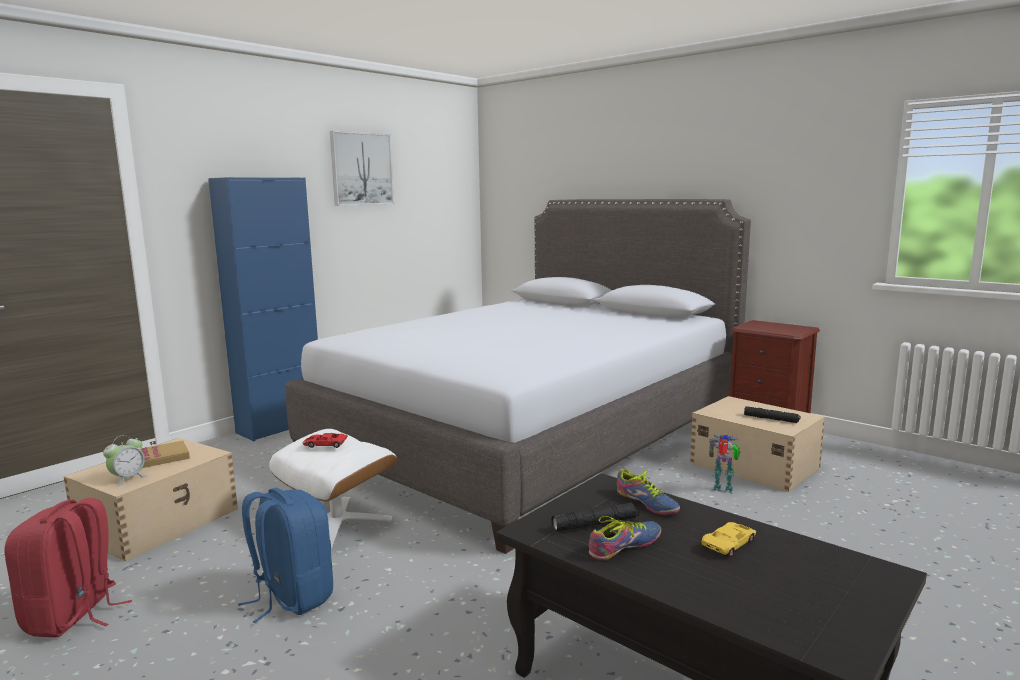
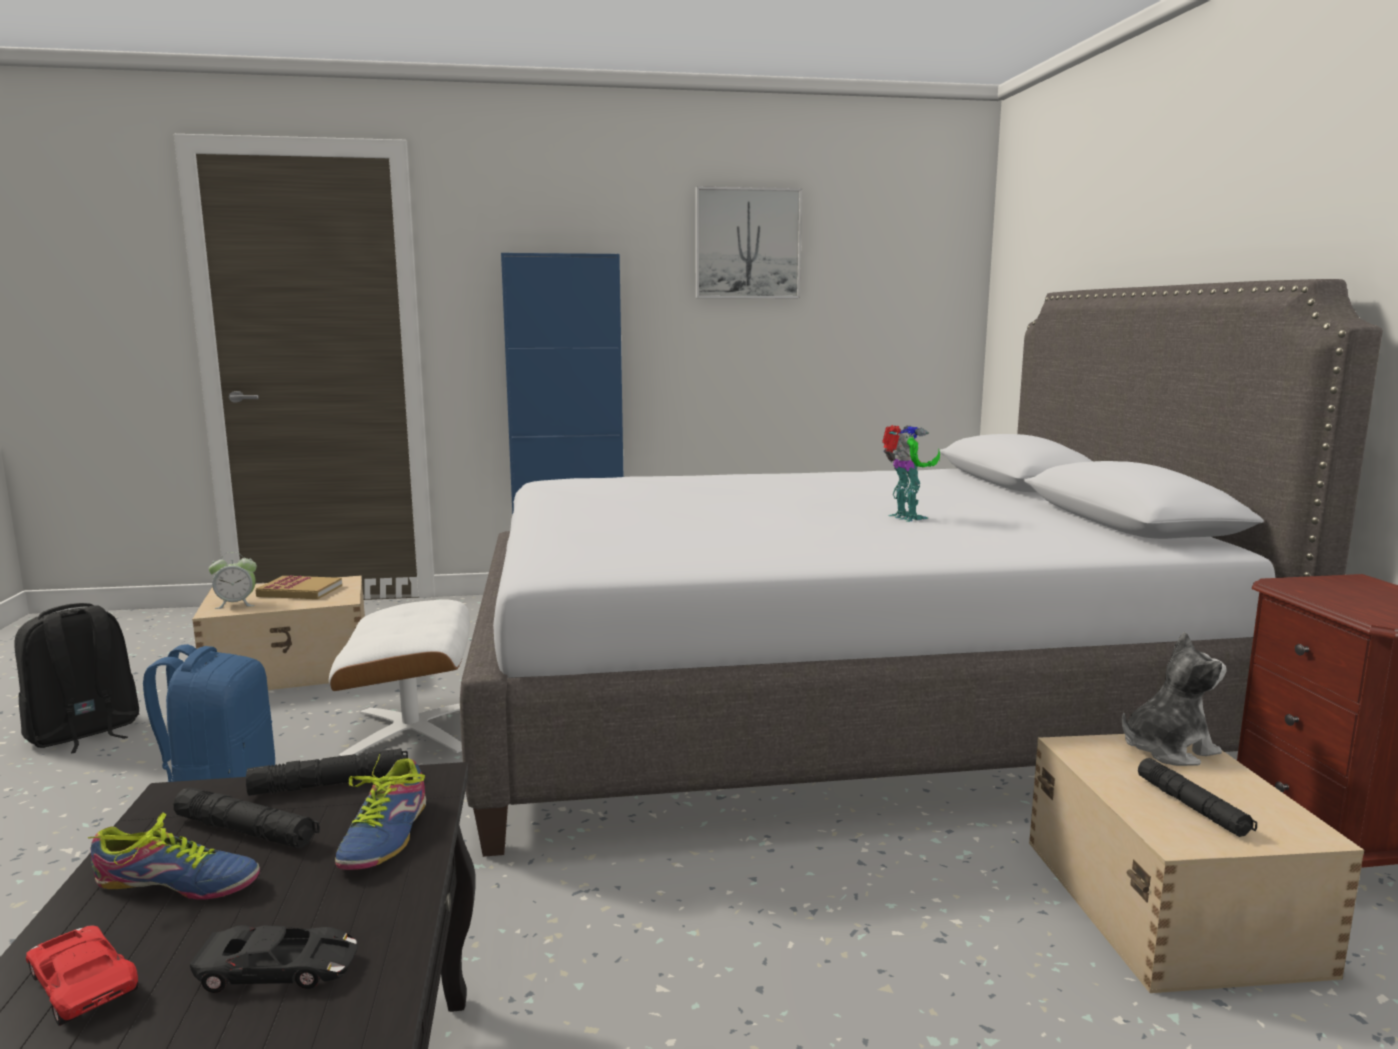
camera: 40 degrees right, 0 degrees up
red backpack [5,498,132,638] -> black backpack [14,603,139,754]
red toy car [303,433,348,448] -> red toy car moved to [26,925,139,1026]
yellow toy car [702,522,756,558] -> black toy car [190,925,358,993]
toy robot [709,434,741,494] -> toy robot moved to [882,425,940,522]
none -> black flashlight [246,748,408,796]
none -> plush toy [1122,632,1227,766]

